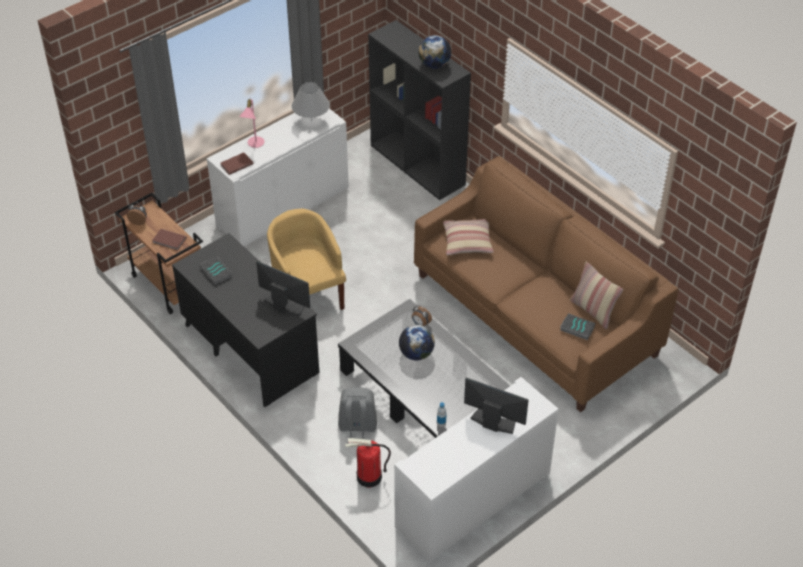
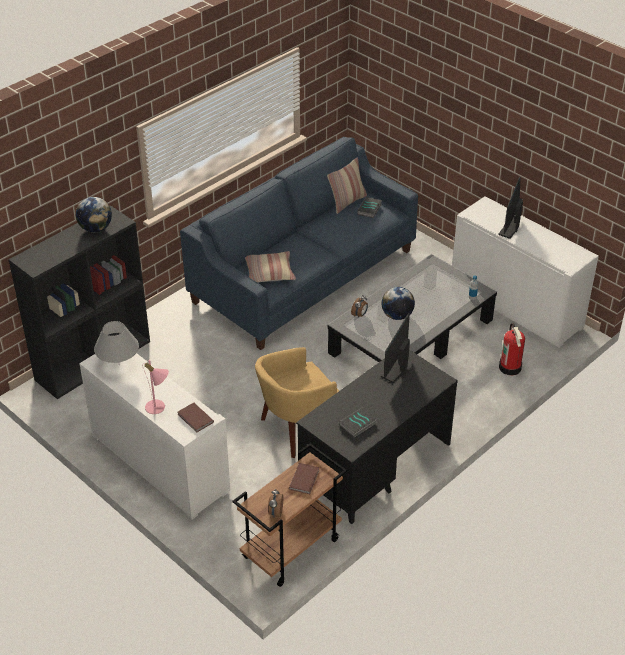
camera: 95 degrees left, 5 degrees down
grey backpack [338,387,377,443] -> none
brown sofa [414,156,679,412] -> blue sofa [180,137,418,350]

